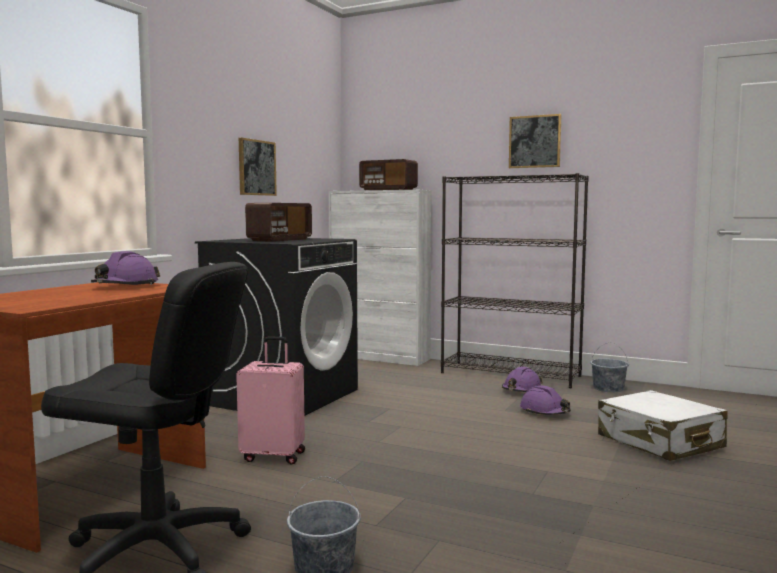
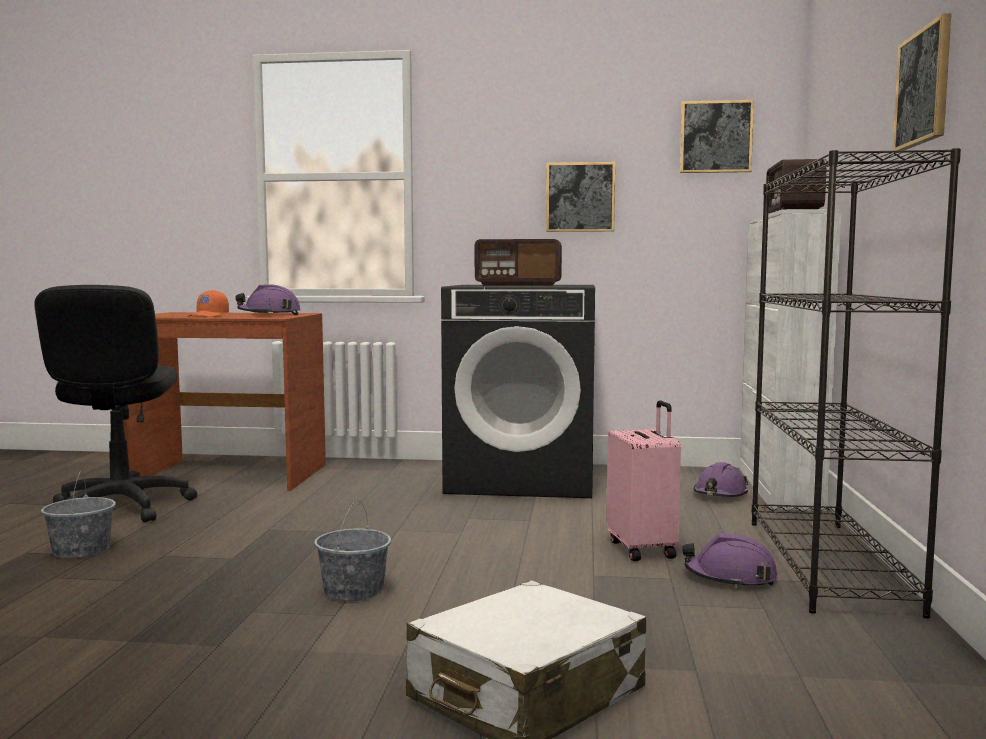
camera: 70 degrees right, 0 degrees up
pink suitcase [236,336,305,464] -> pink suitcase moved to [606,400,681,561]
purple hard hat [520,385,571,415] -> purple hard hat moved to [693,462,749,497]
grey bucket [590,342,629,392] -> grey bucket moved to [314,500,391,601]
none -> orange cap [189,290,229,317]
none -> picture [680,100,754,173]

